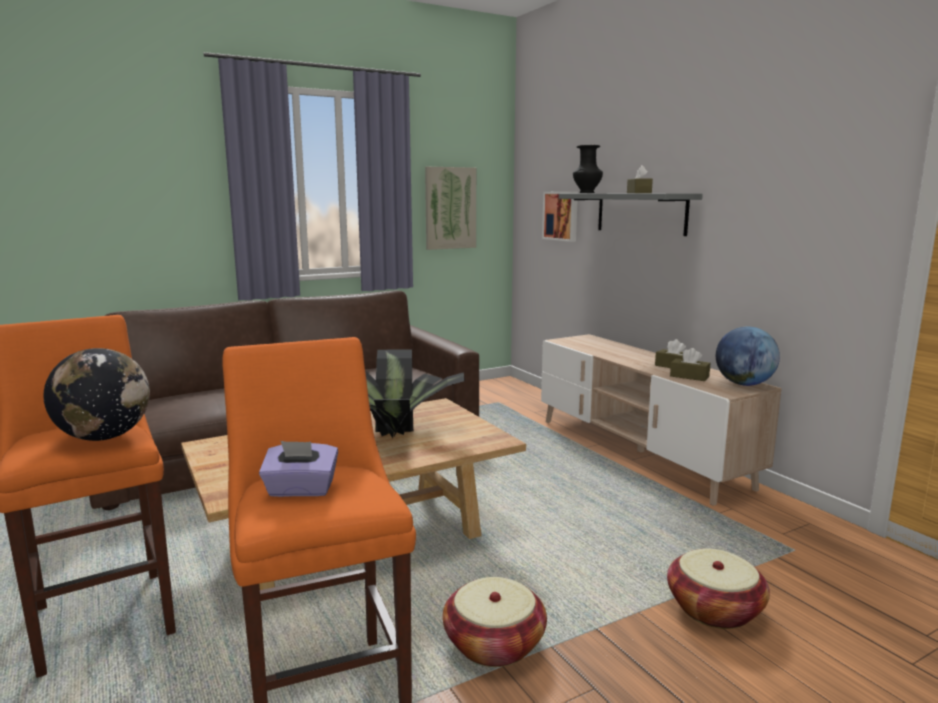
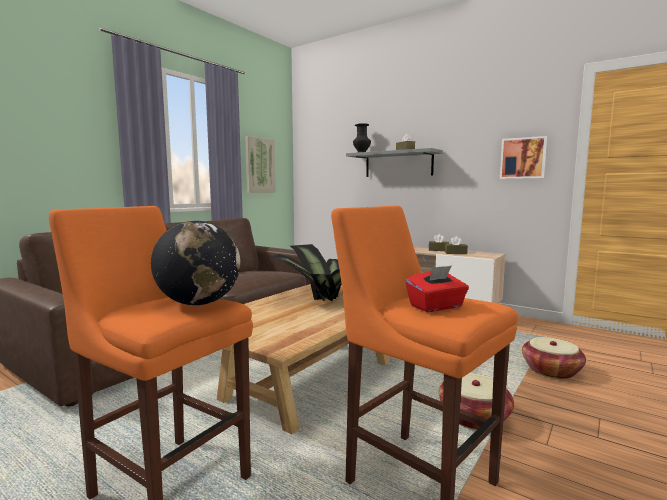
camera: 25 degrees left, 5 degrees down
purple tissue box [259,441,338,497] -> red tissue box [406,266,469,312]
picture [542,192,578,242] -> picture moved to [500,136,547,179]
globe [716,327,780,386] -> none

